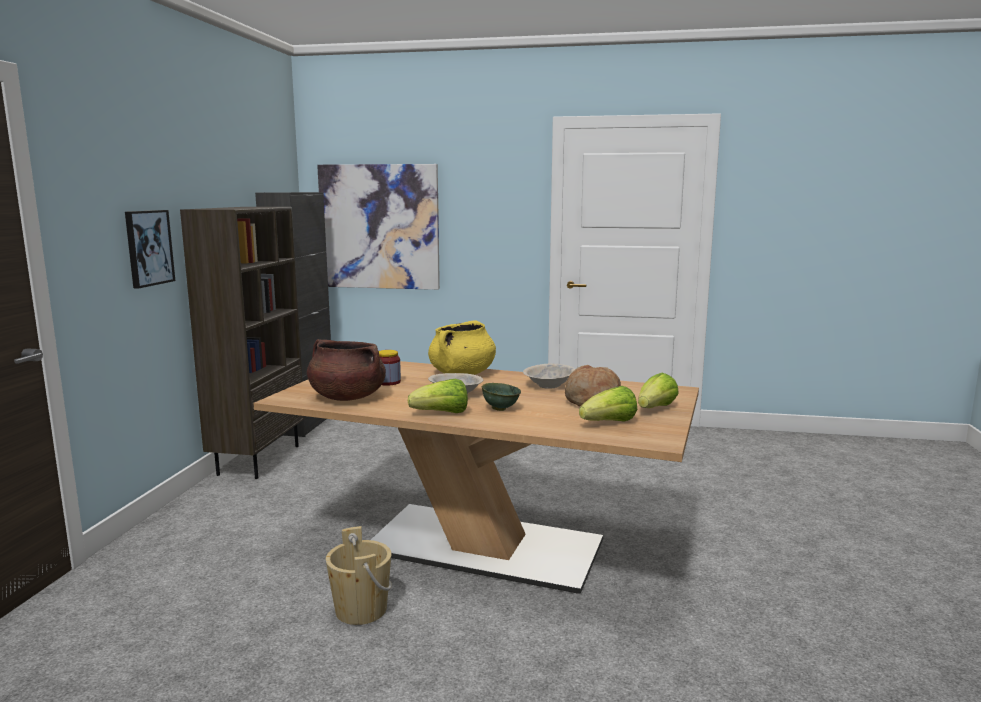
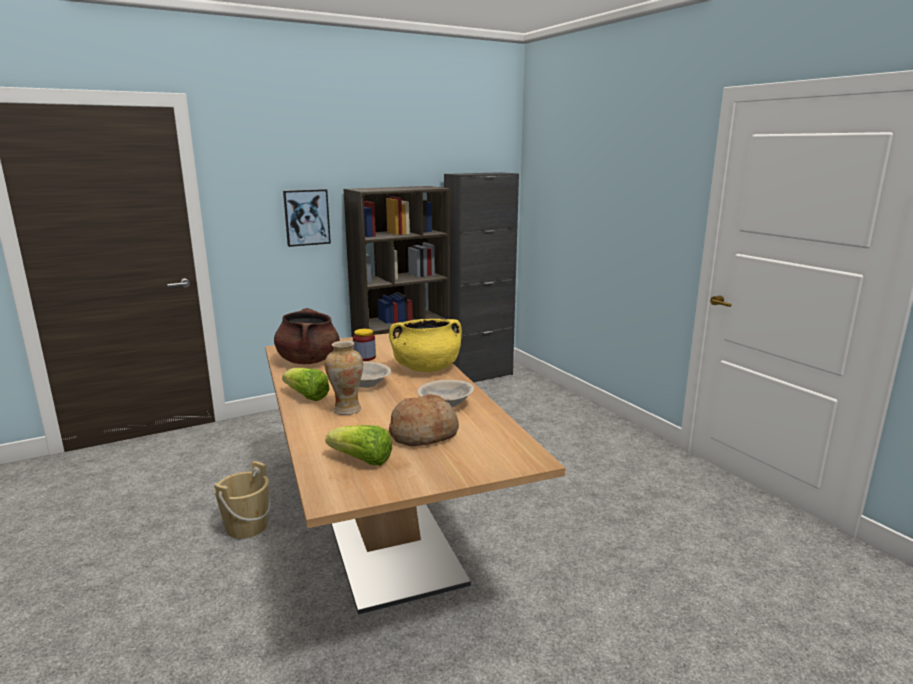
camera: 50 degrees right, 5 degrees up
picture [317,164,440,290] -> none
green bowl [482,383,521,411] -> vase [325,340,363,415]
lettuce [638,373,679,408] -> none

